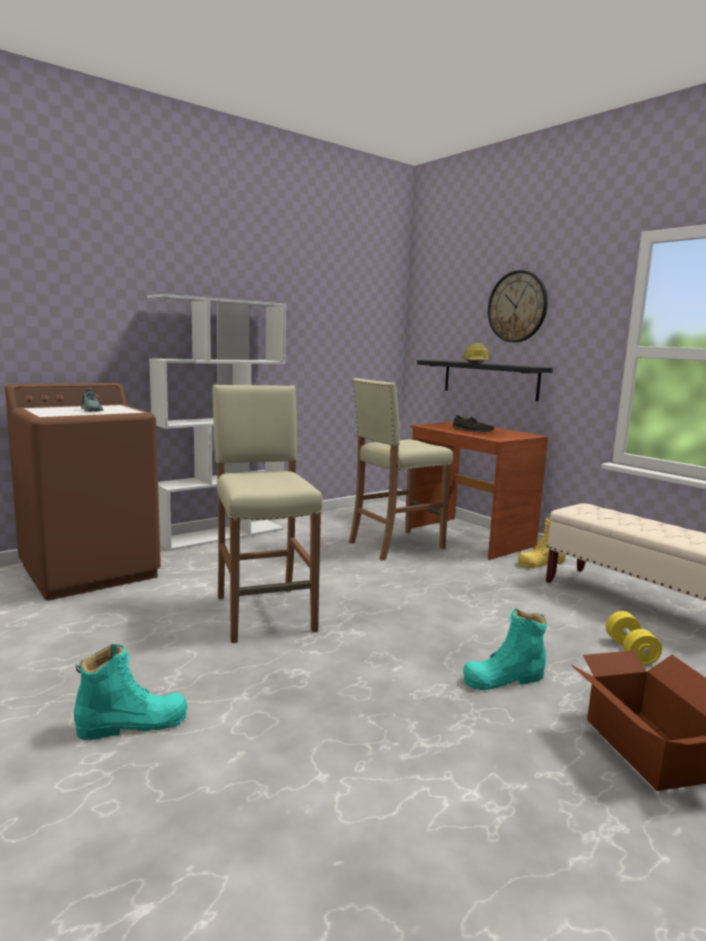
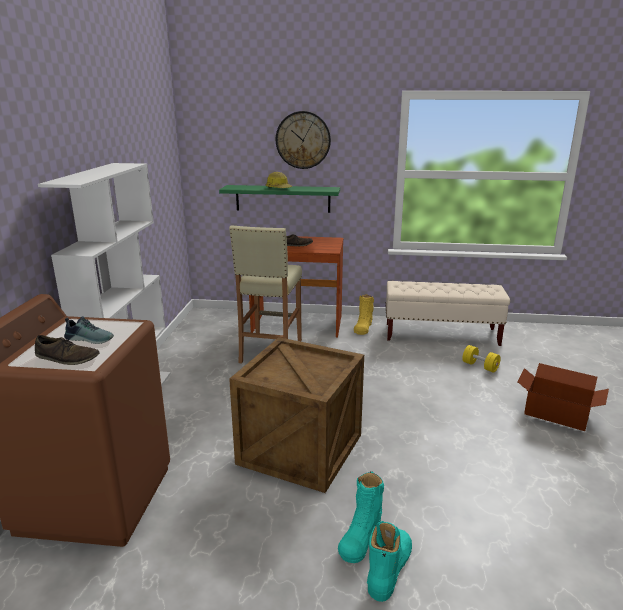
camera: 45 degrees left, 10 degrees up
beige stool [212,385,323,643] -> crate [229,337,364,493]
black shelf [417,360,553,401] -> green shelf [219,185,340,213]
turquoise boot [463,608,547,690] -> turquoise boot moved to [338,471,384,563]
none -> brown shoe [35,335,100,365]

